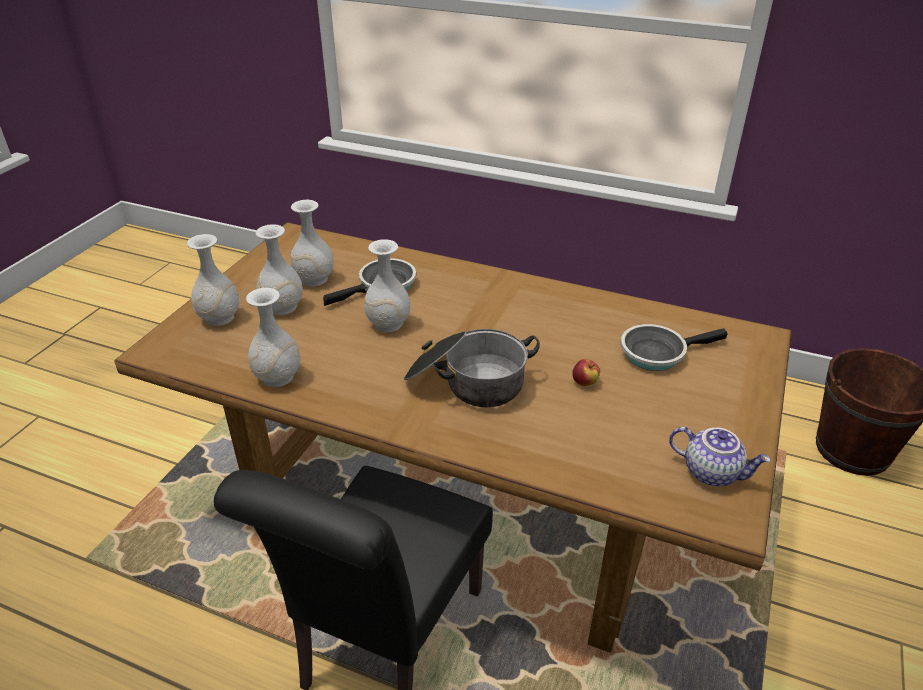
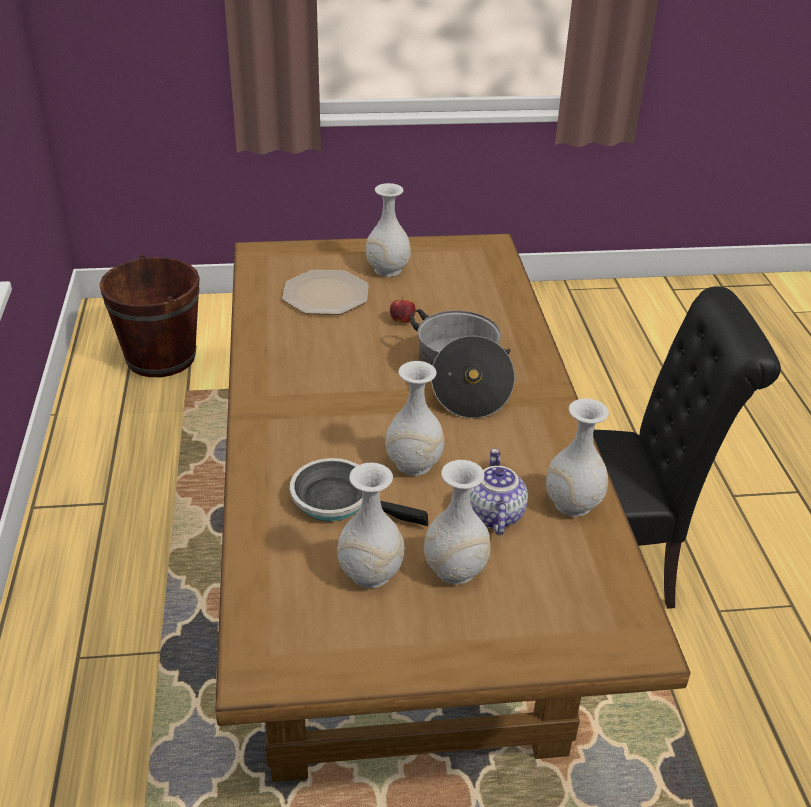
camera: 120 degrees left, 0 degrees up
white vase [187,234,239,326] -> white vase moved to [366,183,411,277]
frying pan [621,324,728,371] -> plate [282,270,369,315]
teapot [669,426,771,486] -> teapot moved to [470,449,528,535]

